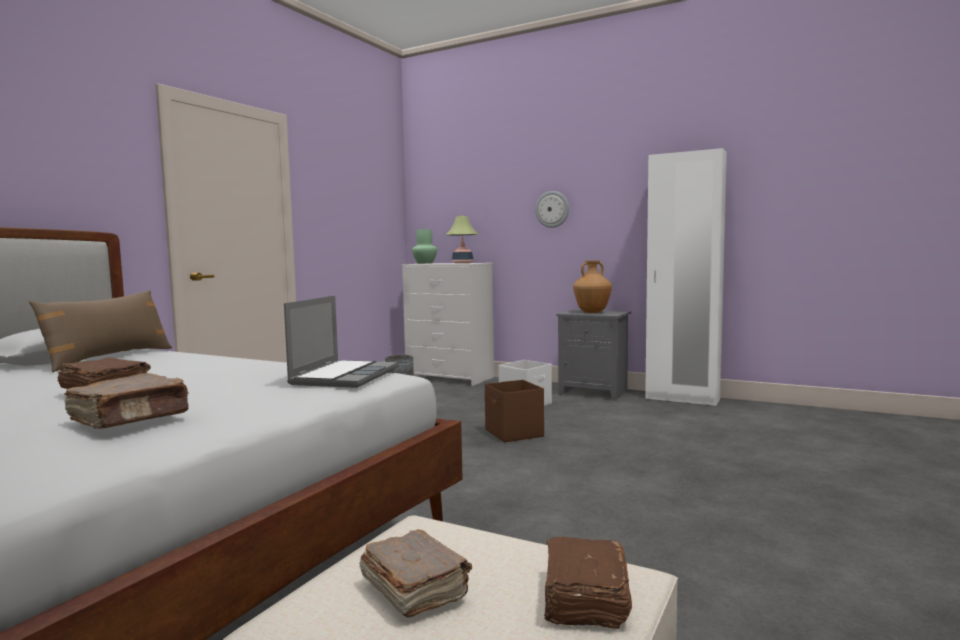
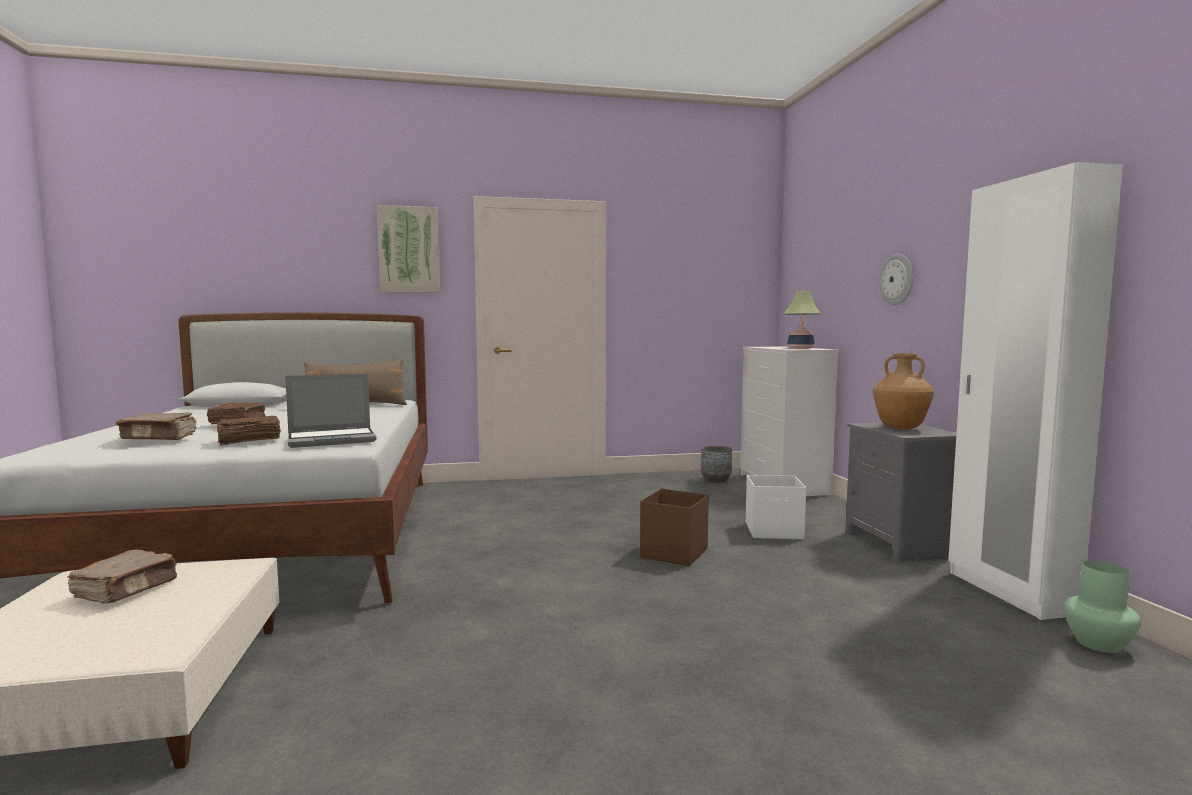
camera: 50 degrees right, 0 degrees up
green vase [412,229,437,264] -> green vase moved to [1063,560,1141,653]
brown book [544,537,632,629] -> brown book moved to [217,416,281,446]
none -> picture [377,205,440,293]

